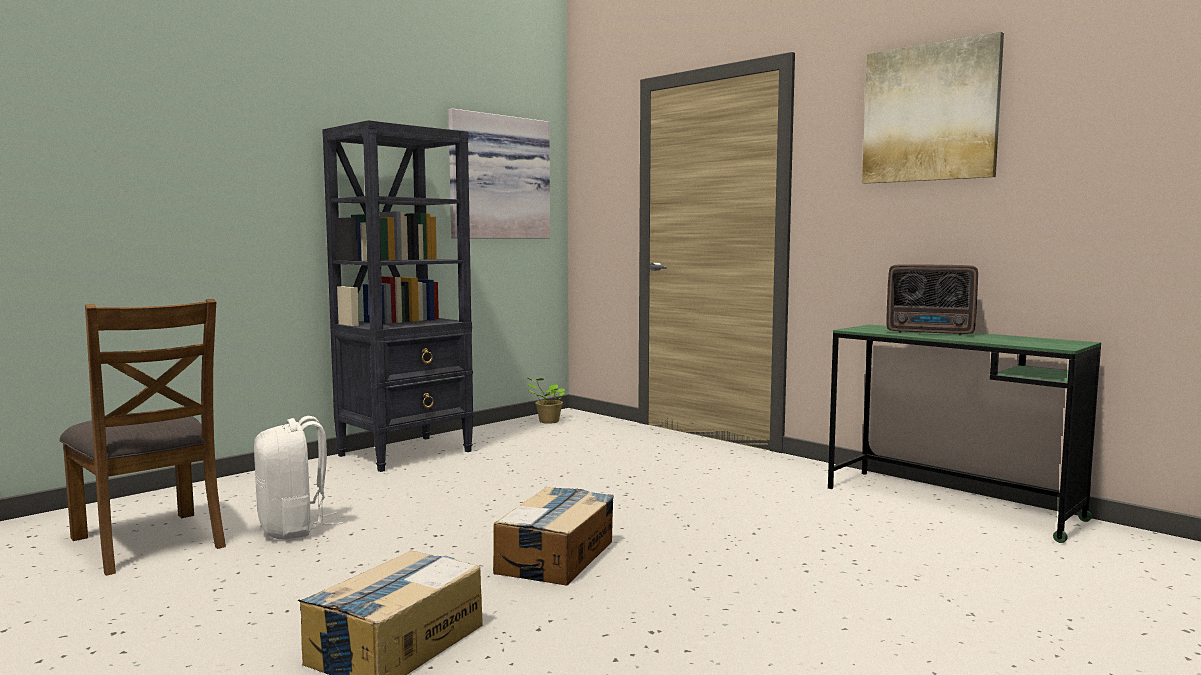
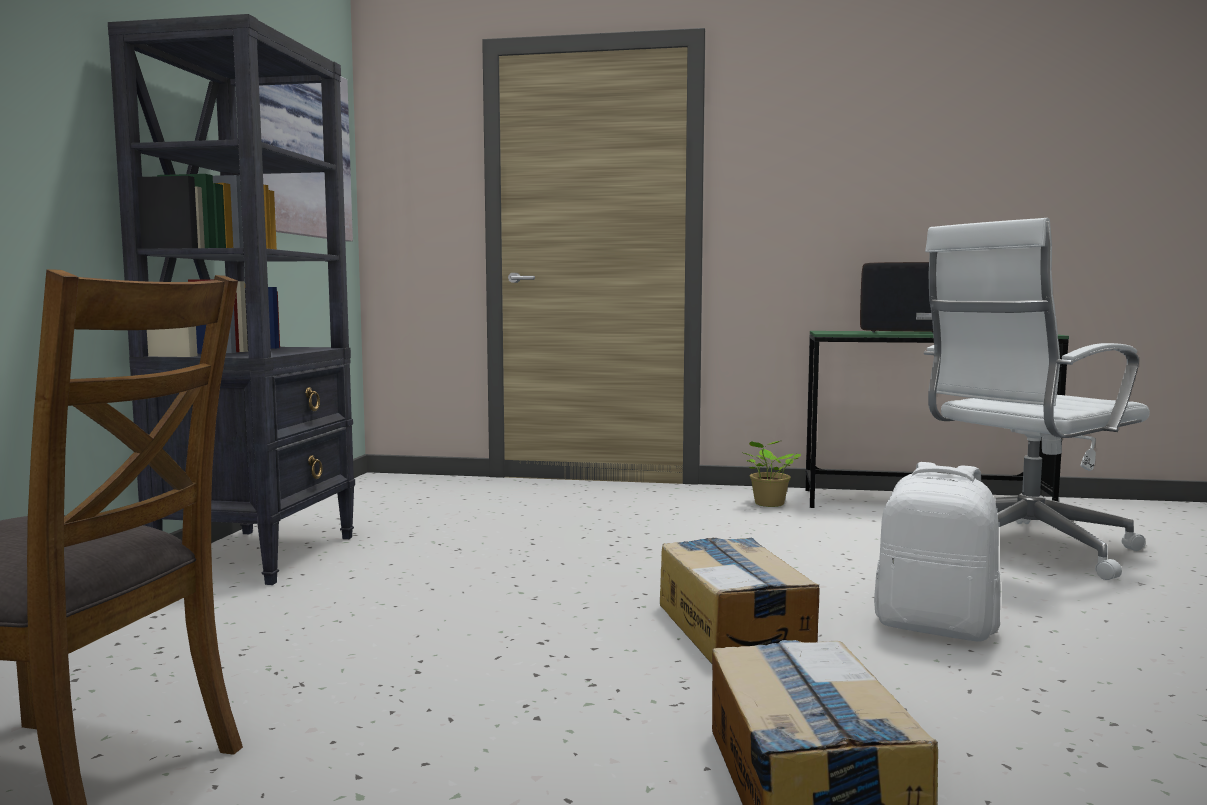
camera: 35 degrees left, 0 degrees up
white backpack [254,416,343,539] -> white backpack moved to [874,462,1001,641]
potted plant [526,377,565,424] -> potted plant moved to [741,441,801,507]
picture [862,32,1004,184] -> none
radio [886,264,978,335] -> radio turned 150 degrees counterclockwise [860,262,933,333]
none -> white office chair [924,218,1150,580]

